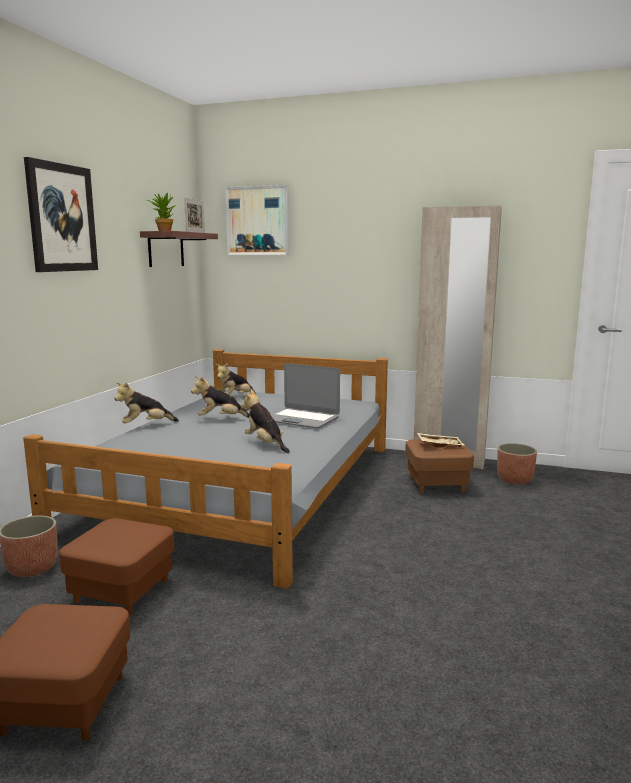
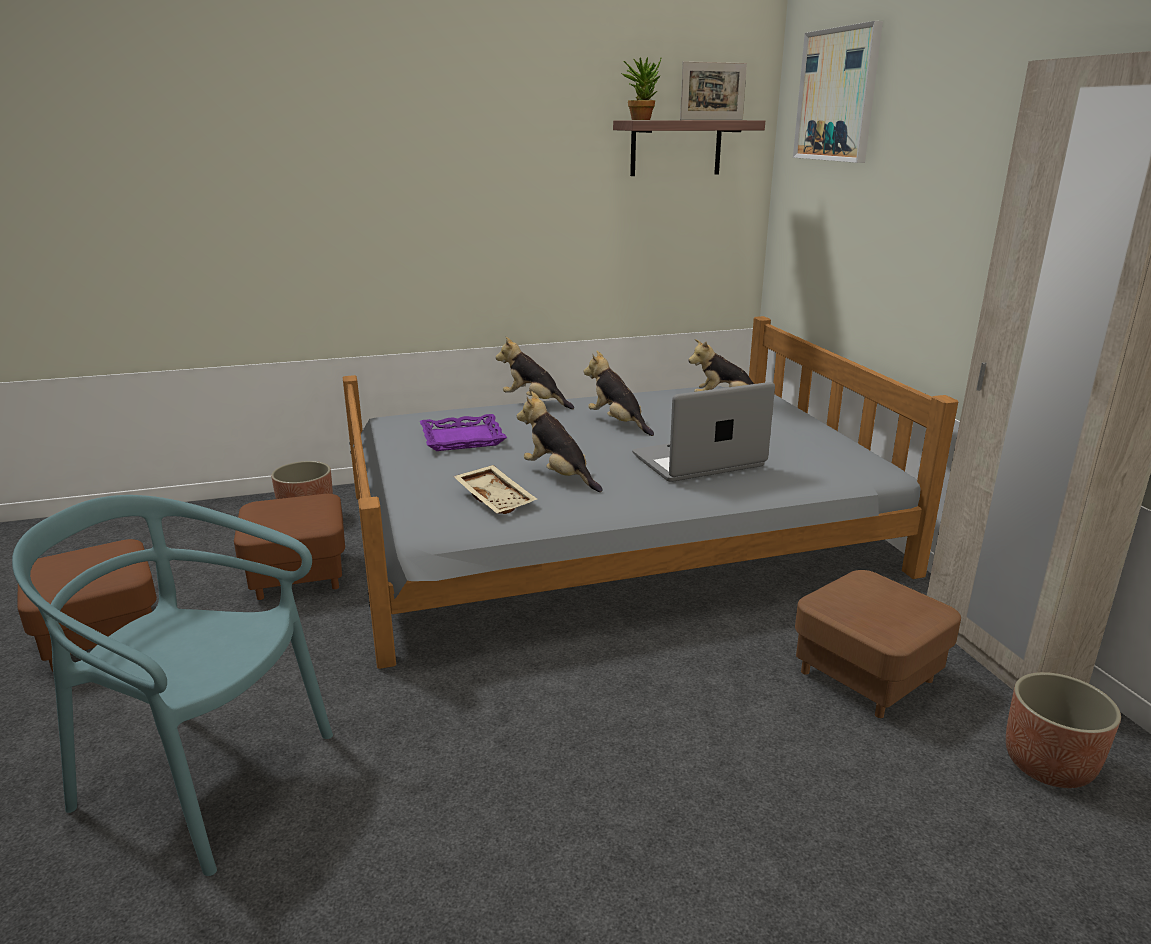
camera: 55 degrees right, 10 degrees up
picture [24,157,98,272] -> none
plush toy [241,390,290,453] -> plush toy turned 60 degrees counterclockwise [517,391,603,492]
laptop [270,363,340,428] -> laptop turned 75 degrees clockwise [632,382,775,482]
beige tray [417,433,465,447] -> beige tray moved to [453,465,537,514]
none -> turquoise chair [12,495,333,876]
none -> purple tray [420,414,507,451]

